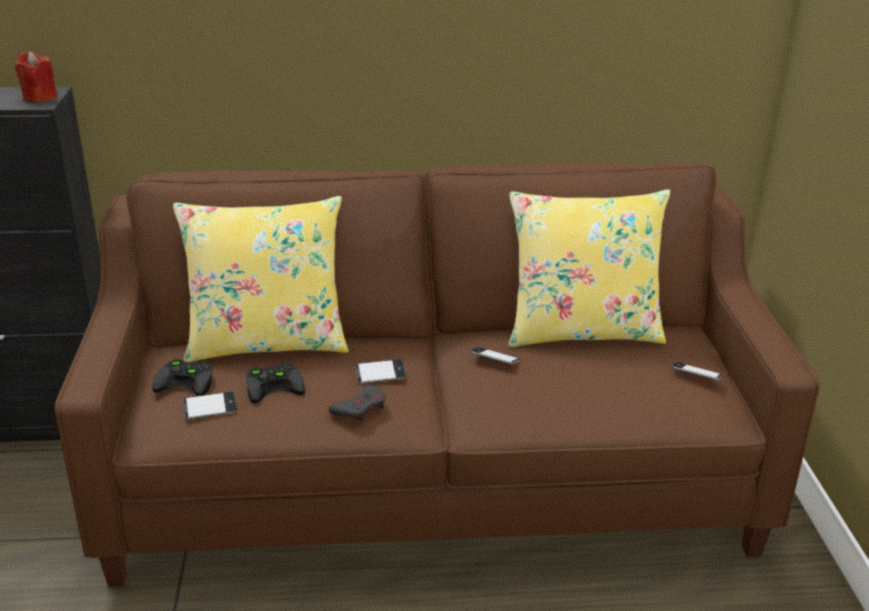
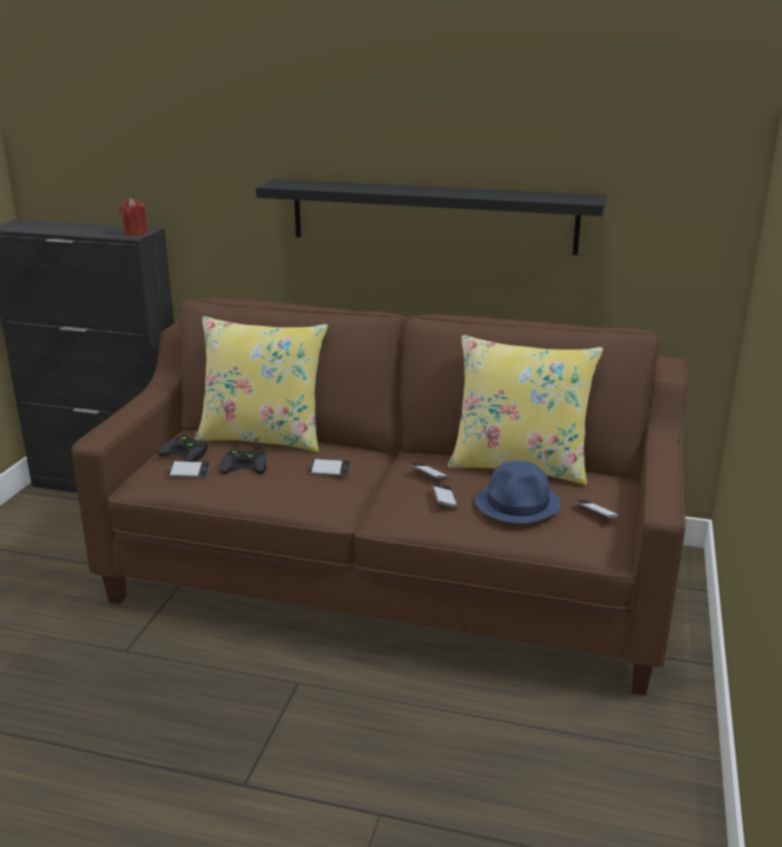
camera: 20 degrees right, 5 degrees down
grey game controller [329,385,386,421] -> none
none -> black shelf [256,179,606,255]
none -> phone [431,482,458,508]
none -> blue hat [475,461,561,524]

